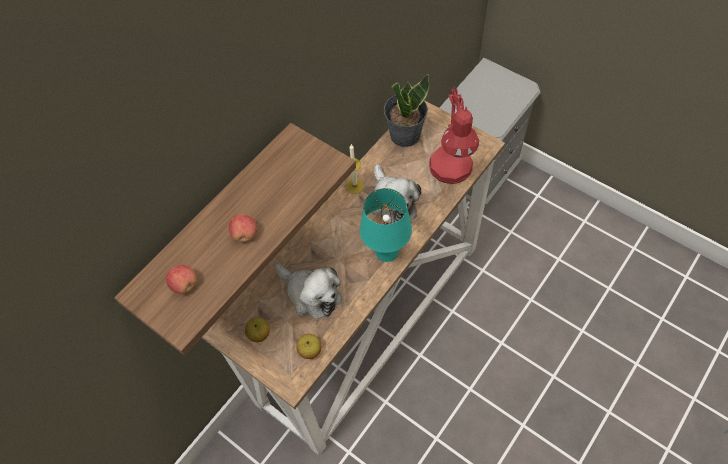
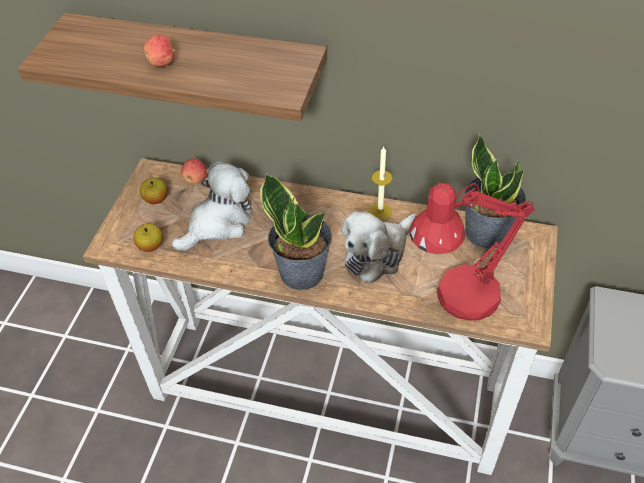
camera: 65 degrees right, 10 degrees down
apple [166,265,197,294] -> apple moved to [181,158,207,184]
plush toy [275,264,342,319] -> plush toy turned 150 degrees counterclockwise [172,161,252,251]
turquoise table lamp [360,188,412,262] -> potted plant [261,174,332,290]

